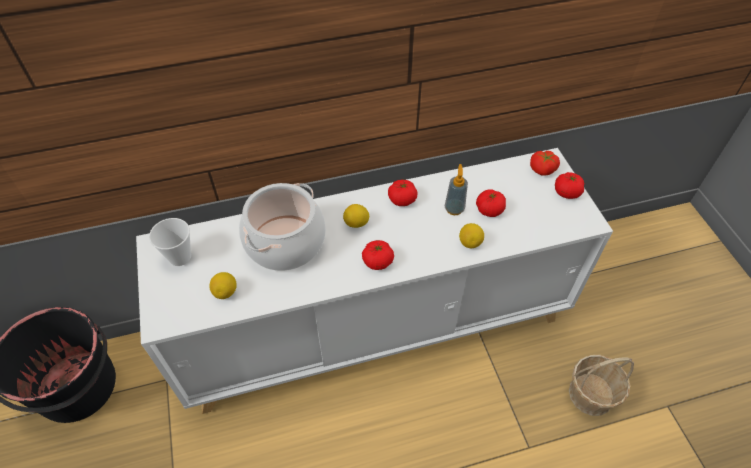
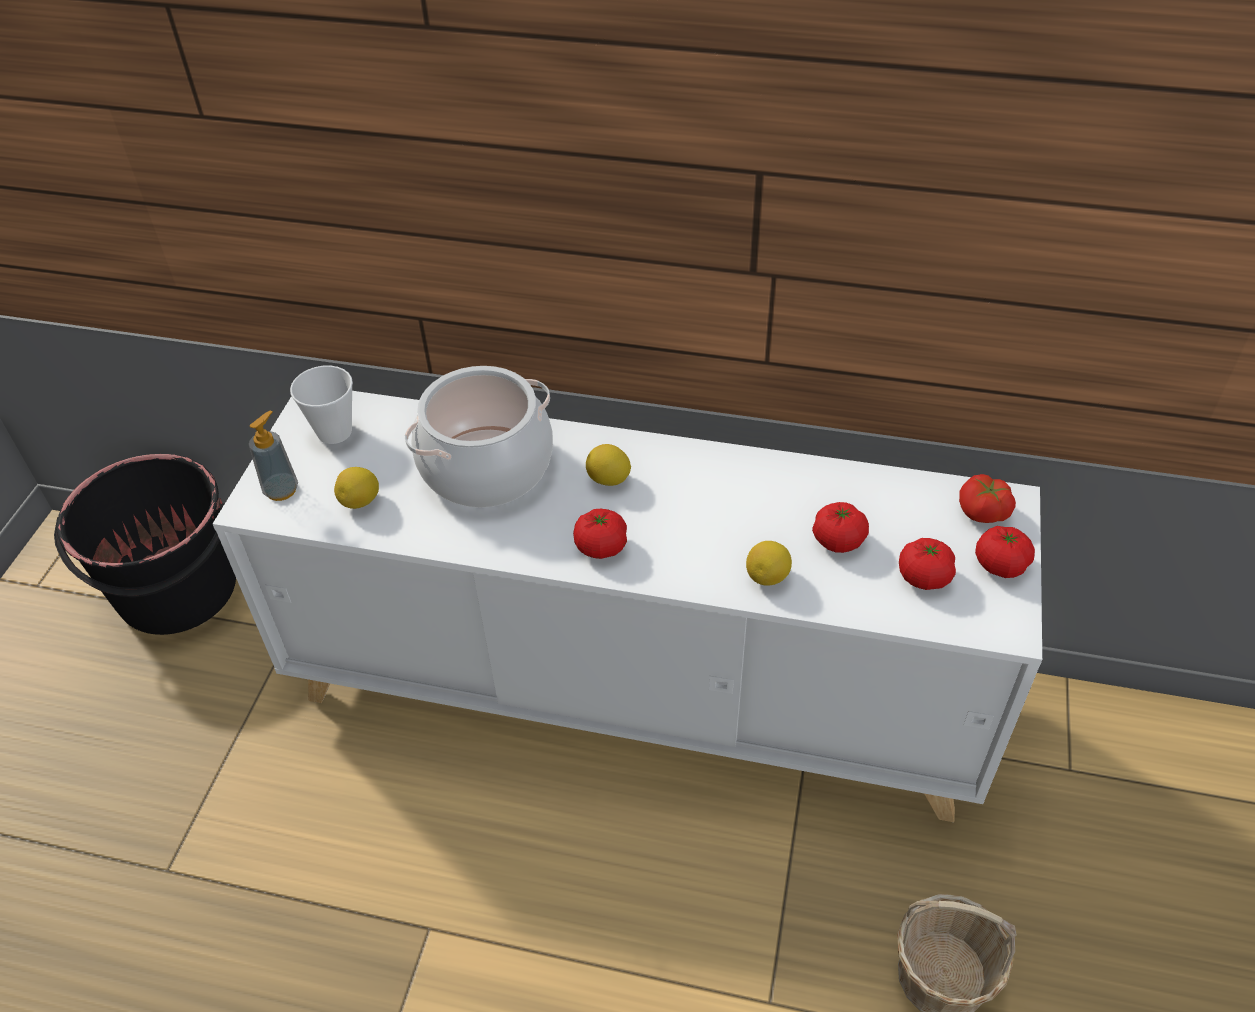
camera: 30 degrees right, 5 degrees down
tomato [388,180,417,206] -> tomato moved to [899,538,956,590]
soap dispenser [445,164,468,215] -> soap dispenser moved to [248,410,298,501]

